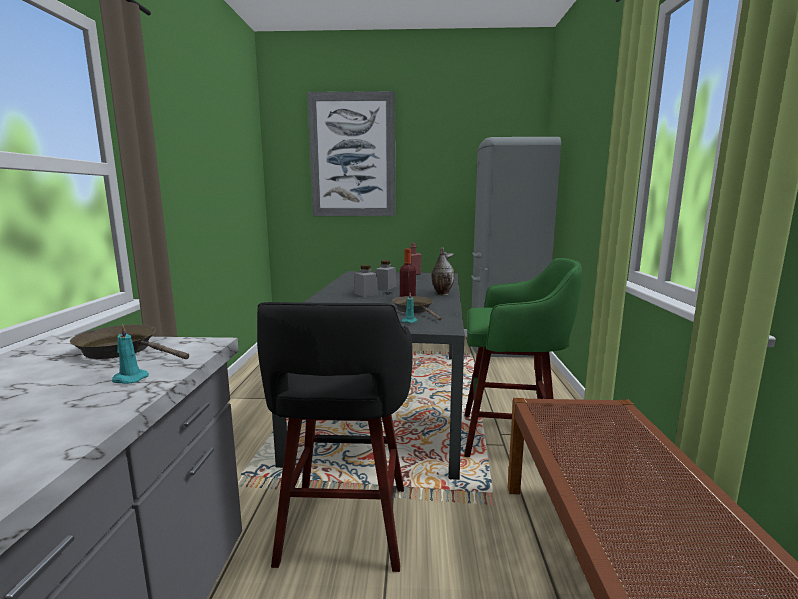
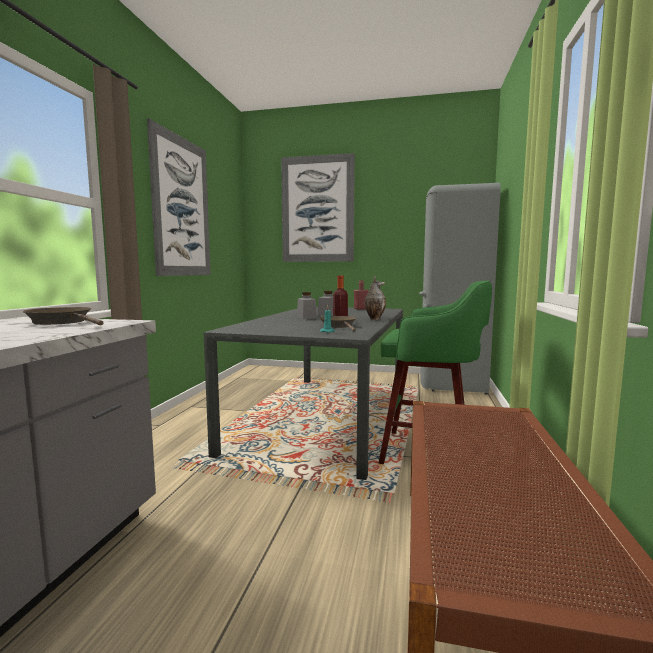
camera: 10 degrees right, 5 degrees down
turquoise candle [112,324,149,384] -> none
black stool [257,302,412,572] -> none
none -> picture [147,119,211,276]

